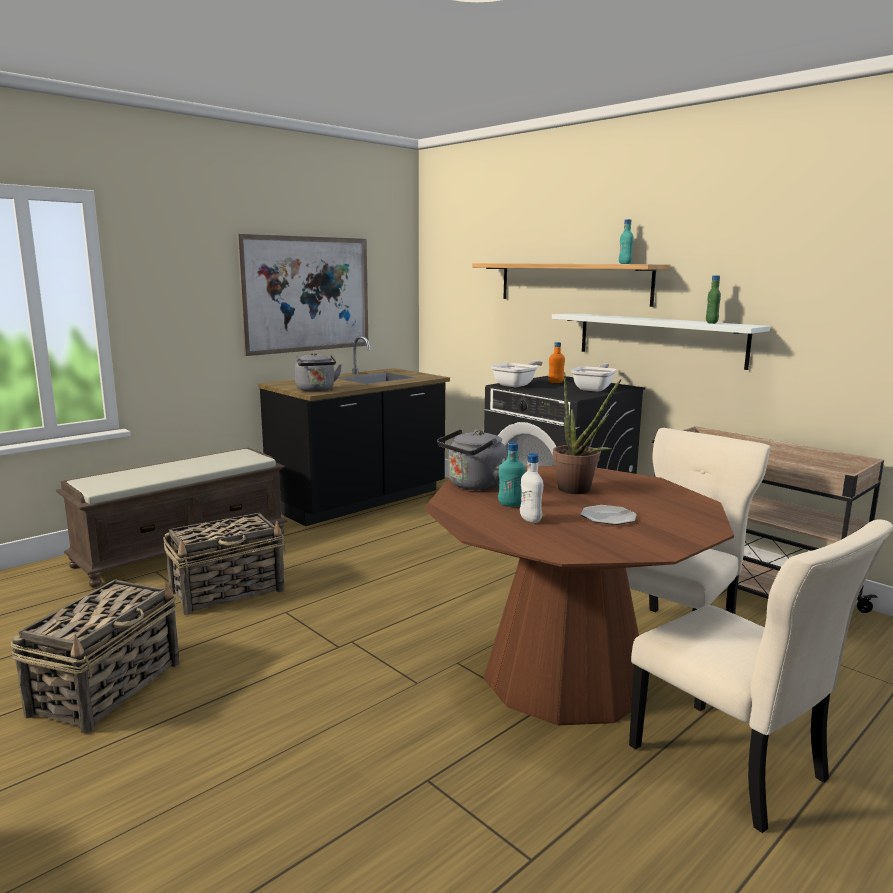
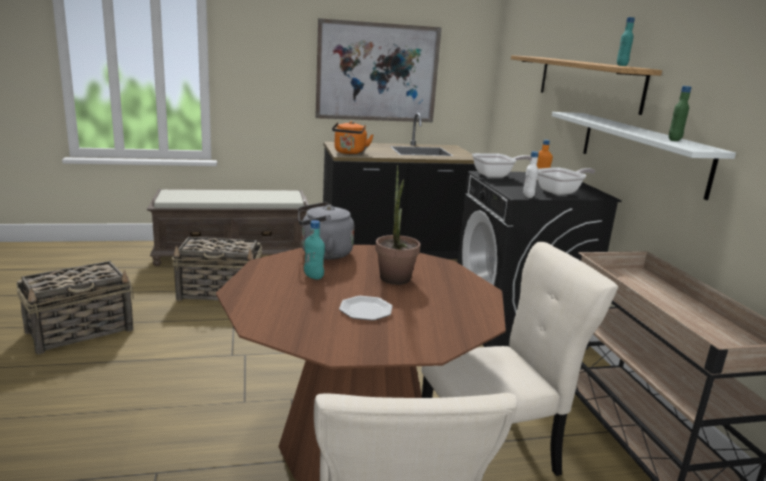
camera: 30 degrees right, 5 degrees up
grey kettle [295,352,342,392] -> orange kettle [332,121,373,154]
white bottle [520,453,543,523] -> white bottle moved to [523,151,539,198]

